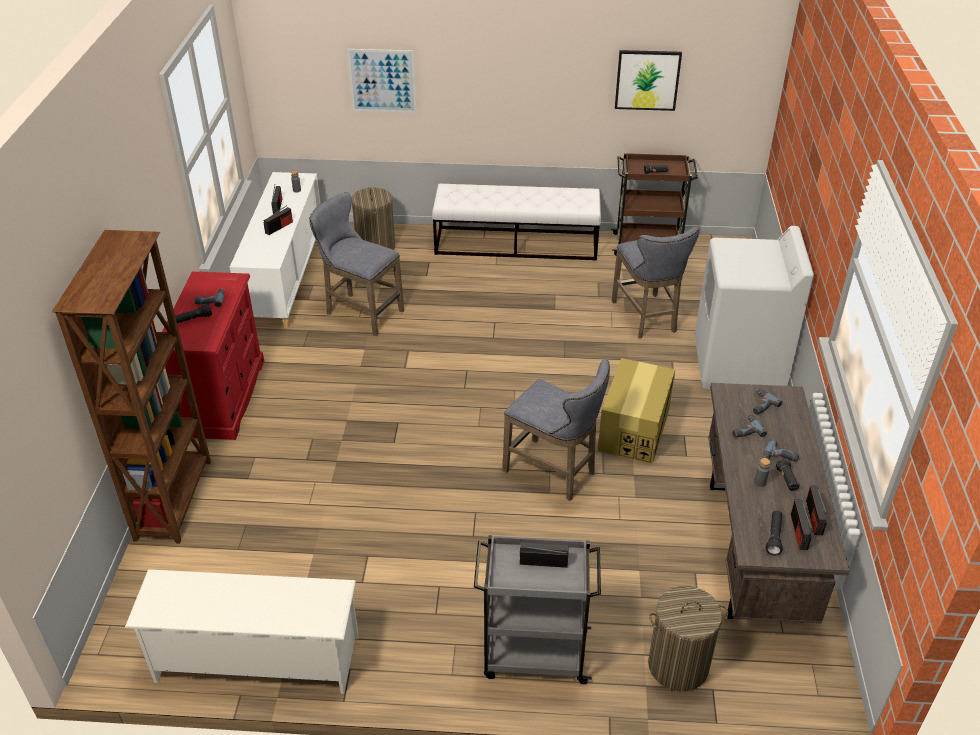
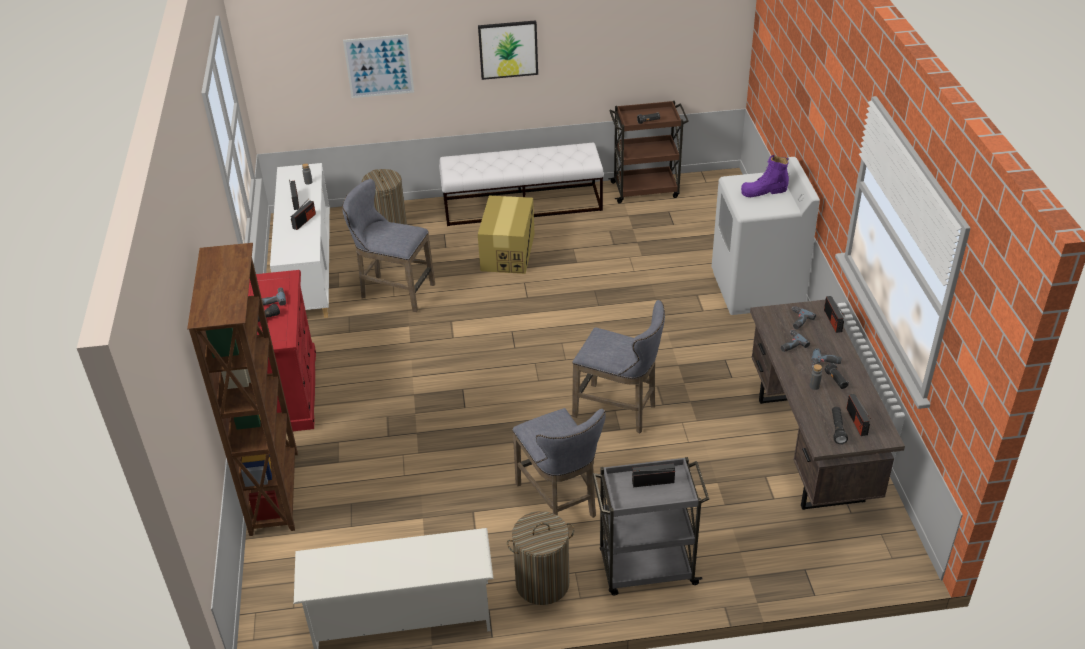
camera: 10 degrees left, 0 degrees up
cardboard box [598,358,675,464] -> cardboard box moved to [478,196,535,274]
grey stool [612,227,700,339] -> grey stool moved to [512,408,606,518]
picture [615,50,682,111] -> picture moved to [478,20,538,80]
laundry basket [648,586,728,691] -> laundry basket moved to [507,511,574,605]
radio [806,485,828,535] -> radio moved to [824,296,845,333]
none -> purple boot [741,155,789,197]

